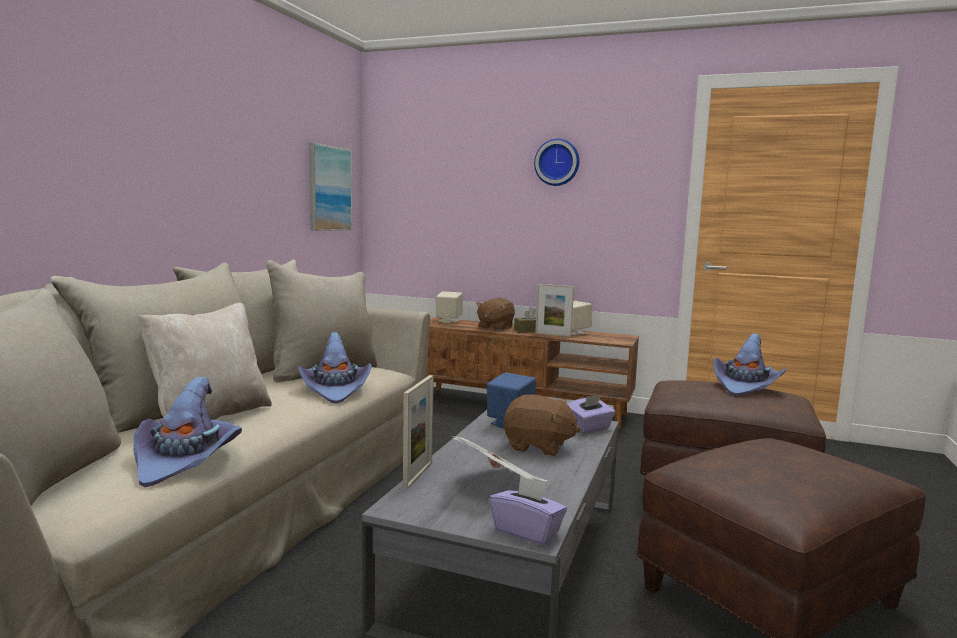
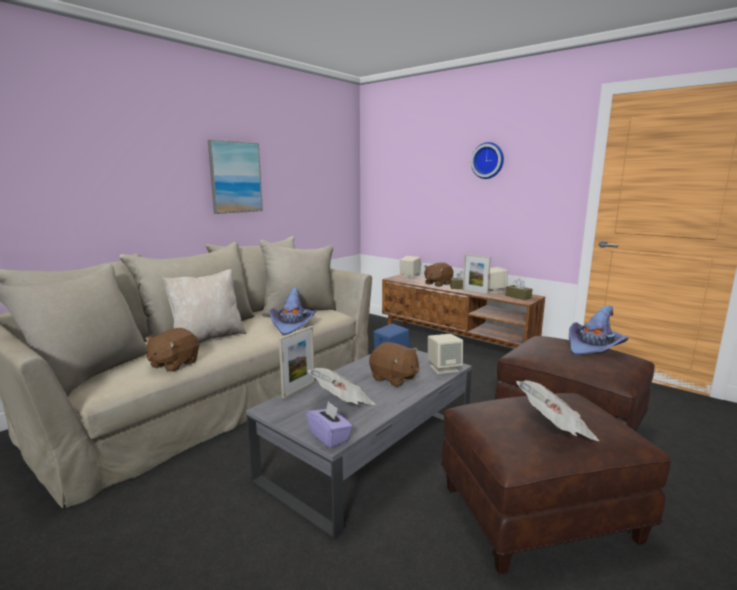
camera: 20 degrees right, 5 degrees up
purple hat [134,377,242,487] -> brown plush toy [145,328,199,372]
picture [309,143,352,231] -> picture moved to [208,140,263,214]
purple tissue box [567,394,616,434] -> beige speaker [428,334,463,374]
none -> brown tissue box [506,278,532,300]
none -> newspaper [516,380,599,441]

